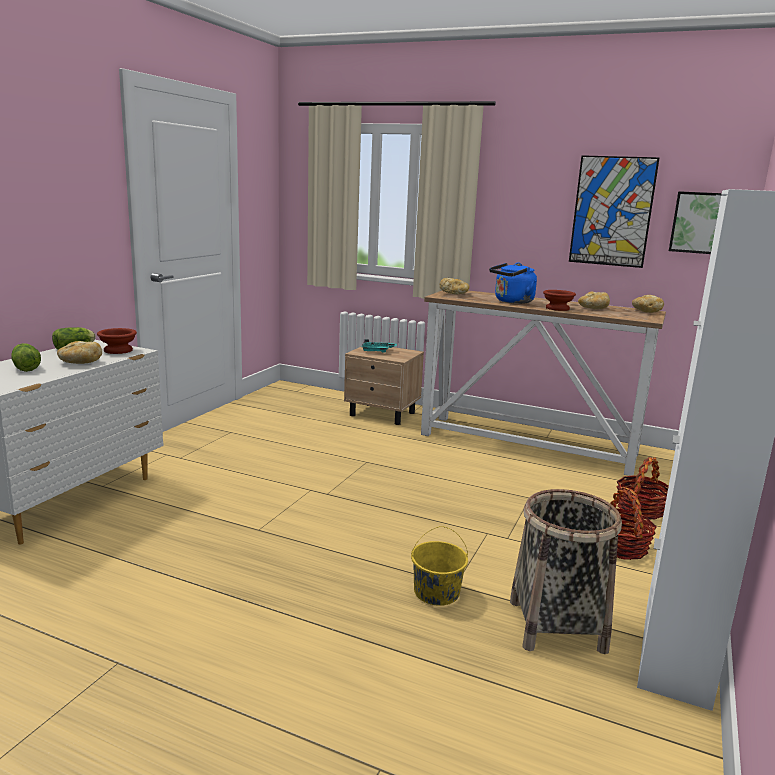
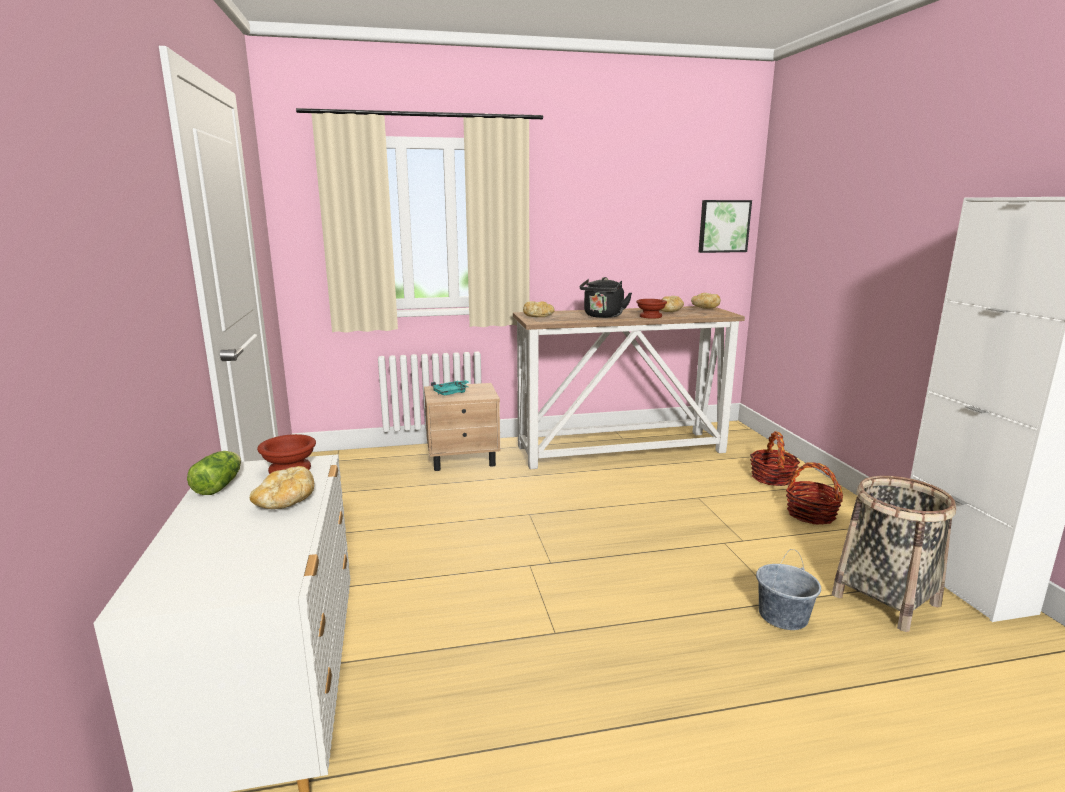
camera: 35 degrees left, 0 degrees up
lettuce [11,343,41,372] -> none
yellow bucket [411,526,468,606] -> grey bucket [756,549,821,630]
blue kettle [489,263,537,304] -> black kettle [580,277,632,318]
picture [569,155,660,268] -> none

